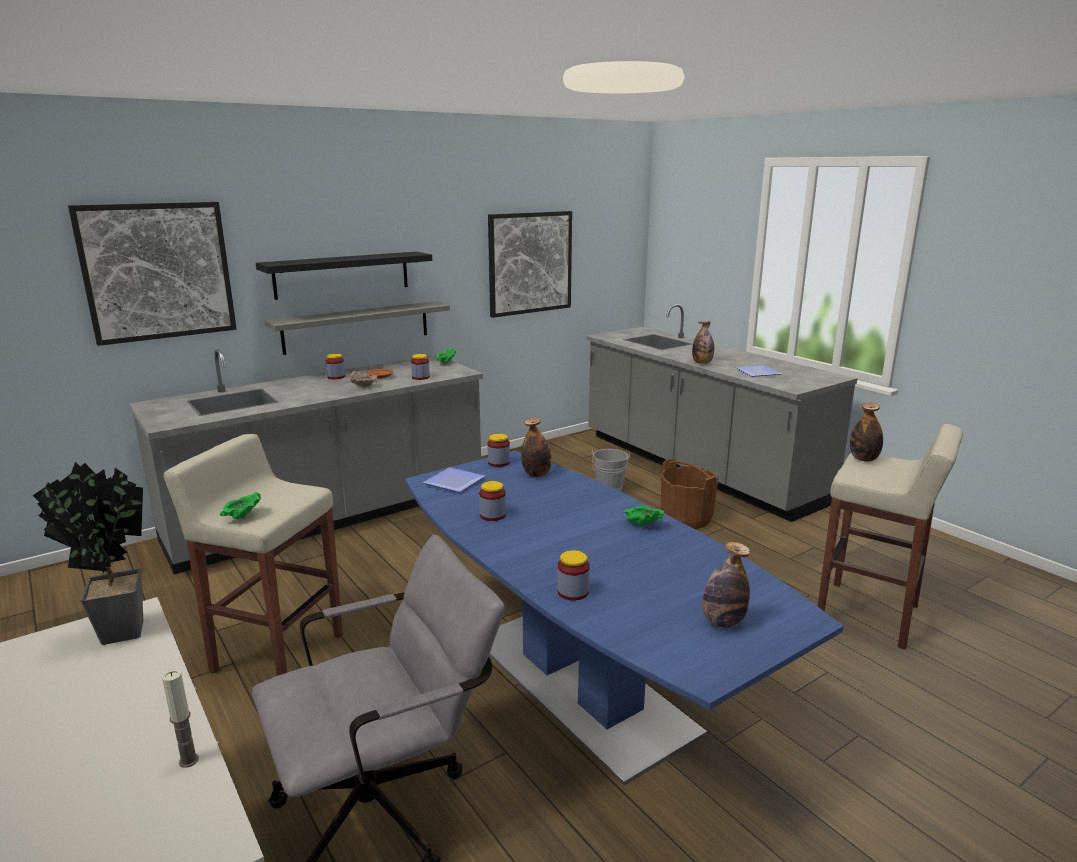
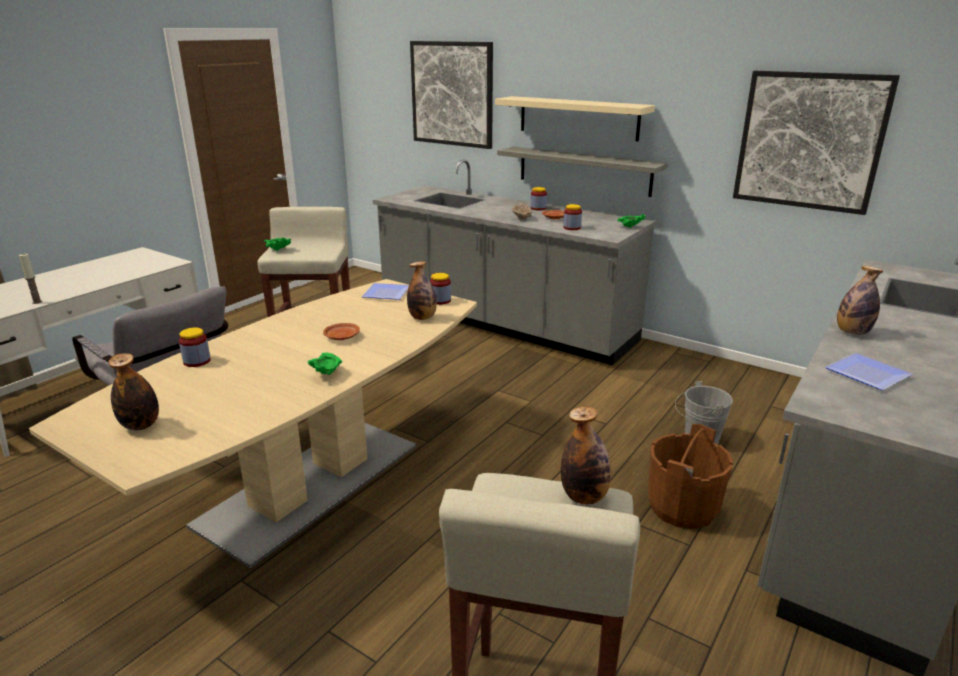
camera: 70 degrees right, 5 degrees up
potted plant [33,462,143,645] -> none
black shelf [256,252,432,300] -> beige shelf [495,96,655,141]
blue dining table [405,451,843,786] -> beige dining table [29,279,477,569]
jar [479,481,506,521] -> none
none -> brown plate [323,323,360,340]

